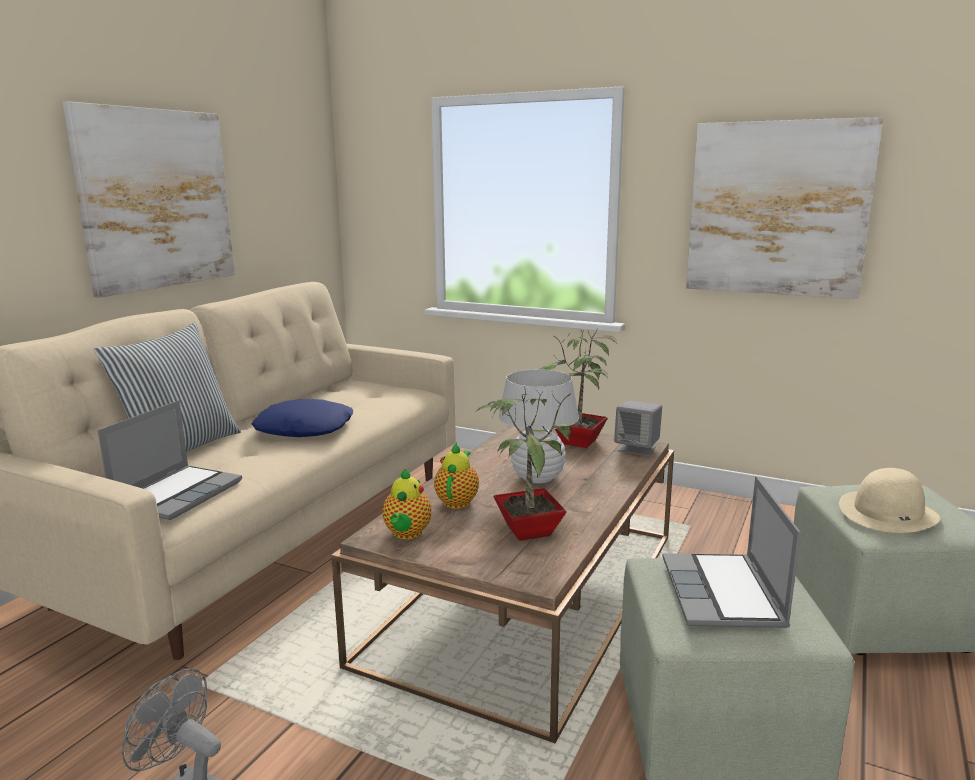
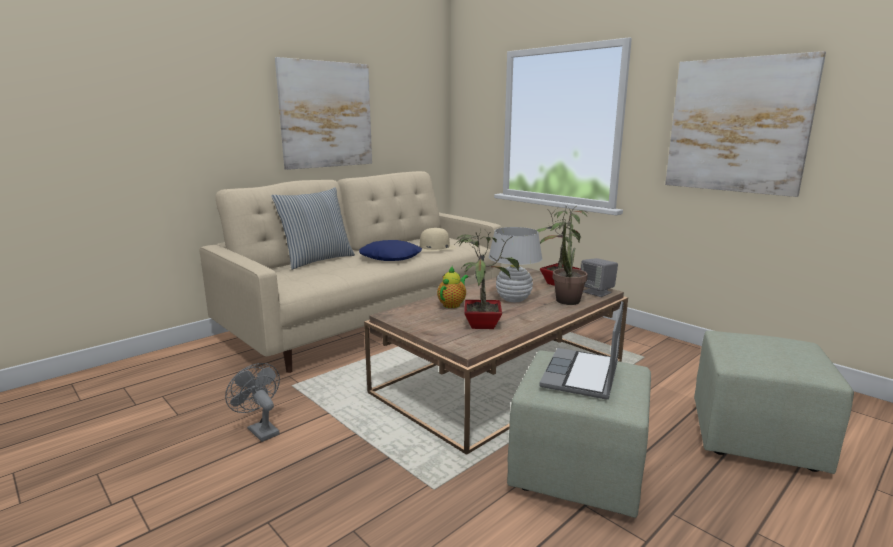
camera: 20 degrees right, 0 degrees up
laptop [97,400,242,520] -> none
teapot [382,468,432,539] -> none
beige hat [839,468,940,533] -> beige hat moved to [417,228,456,252]
none -> potted plant [553,214,588,305]

